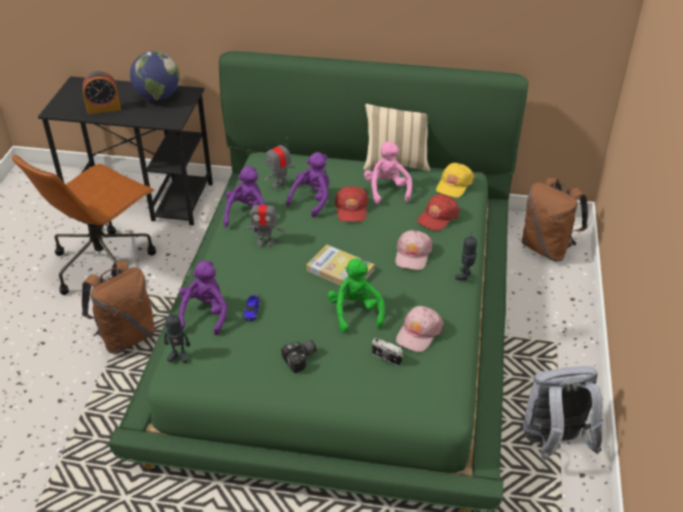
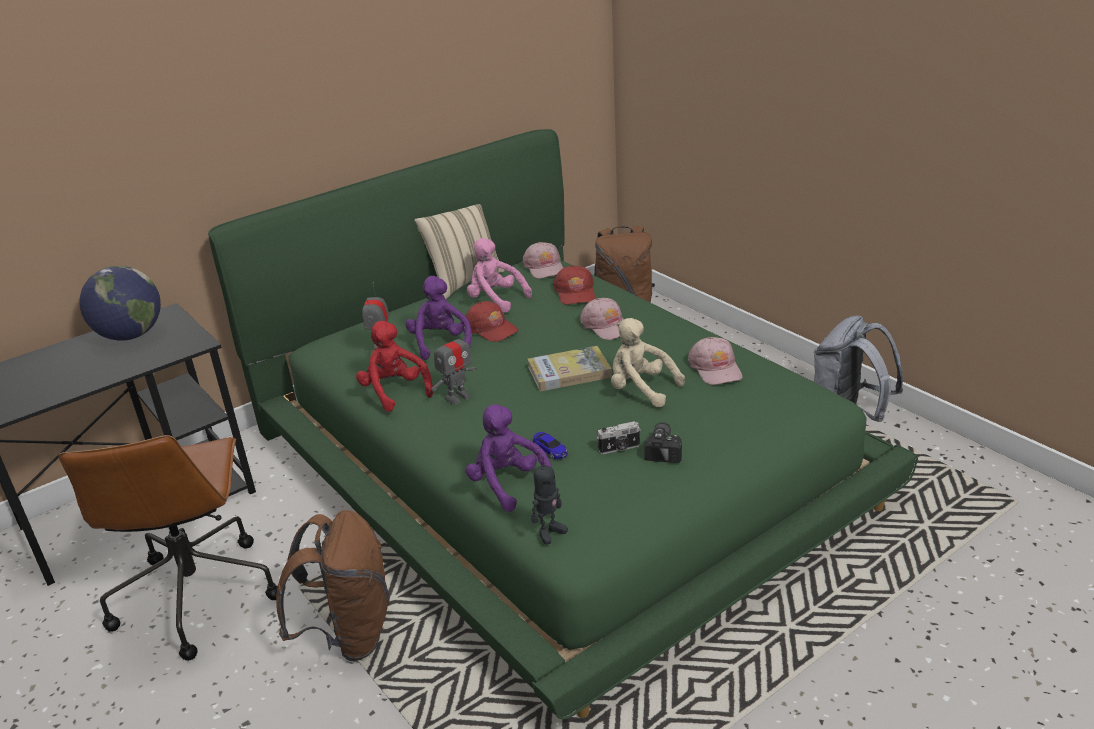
camera: 45 degrees left, 10 degrees down
alarm clock [83,71,121,114] -> none
purple plush toy [223,166,266,232] -> red plush toy [356,321,433,412]
green plush toy [328,258,385,332] -> beige plush toy [611,318,685,407]
camera [372,338,403,366] -> camera moved to [597,421,641,454]
yellow cap [436,163,474,198] -> pink cap [522,242,563,279]
toy robot [455,232,477,280] -> none

